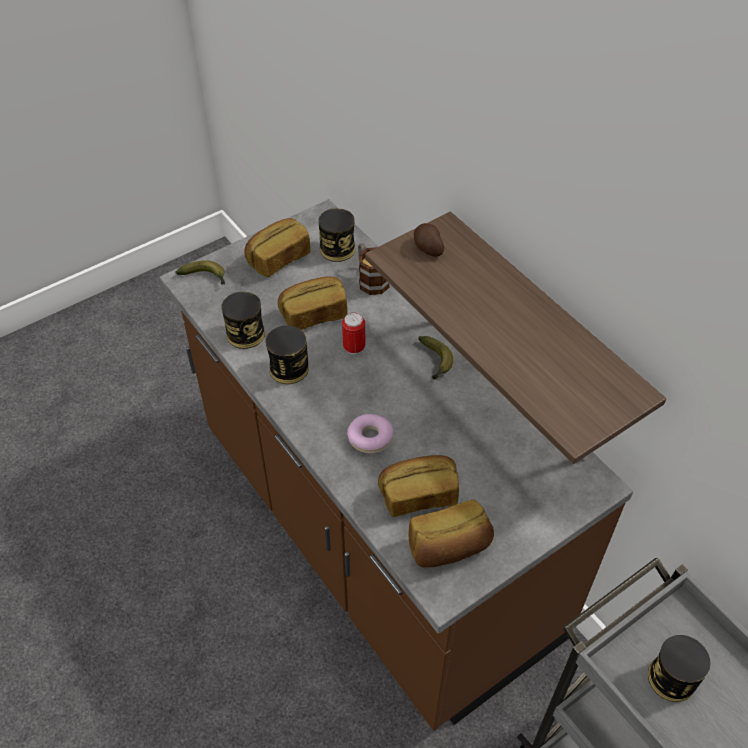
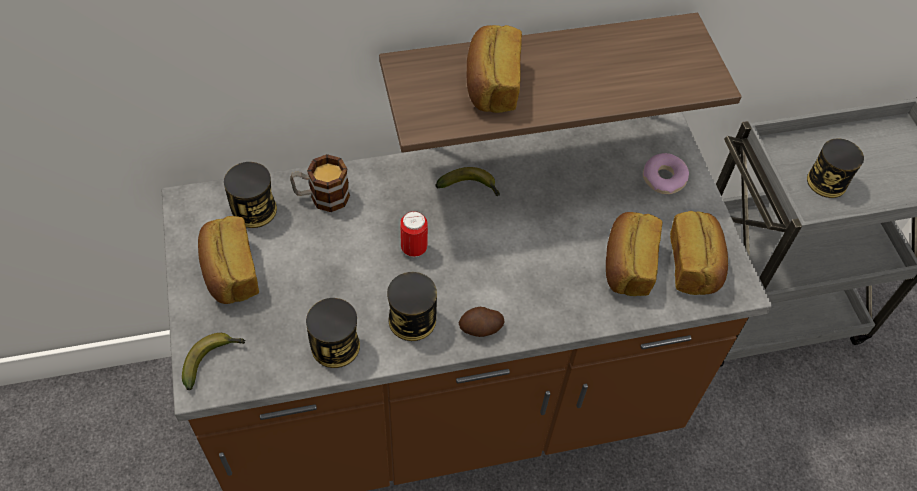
camera: 70 degrees left, 5 degrees up
bread [278,276,348,330] -> bread moved to [466,25,522,113]
donut [347,414,393,454] -> donut moved to [643,153,689,194]
potato [414,223,444,257] -> potato moved to [459,307,504,337]

